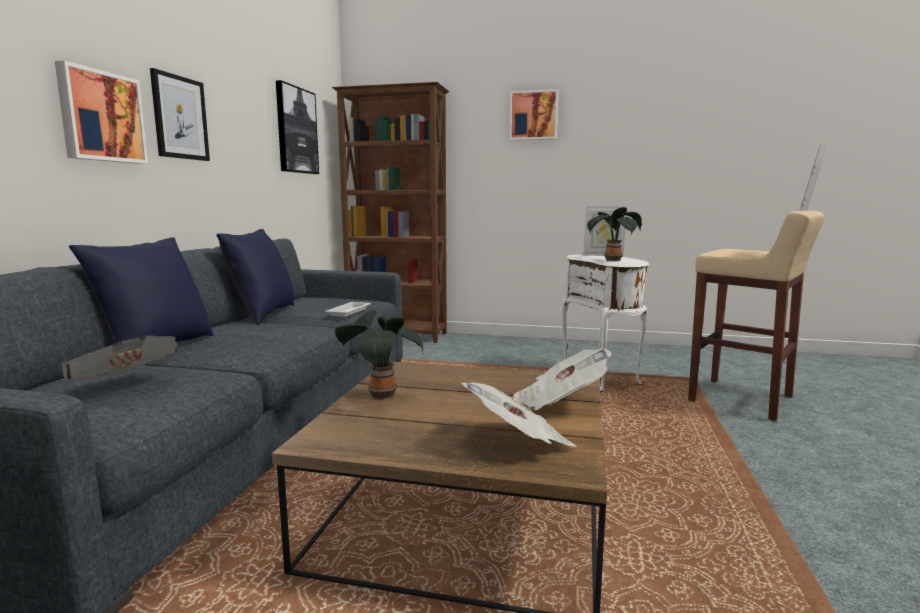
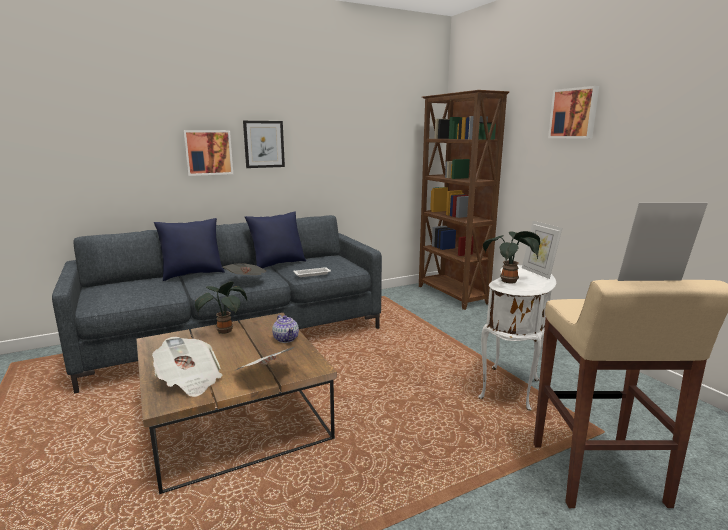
camera: 50 degrees right, 5 degrees up
newspaper [61,335,178,382] -> newspaper moved to [222,263,266,275]
picture [276,80,319,174] -> none
none -> teapot [272,315,299,343]

